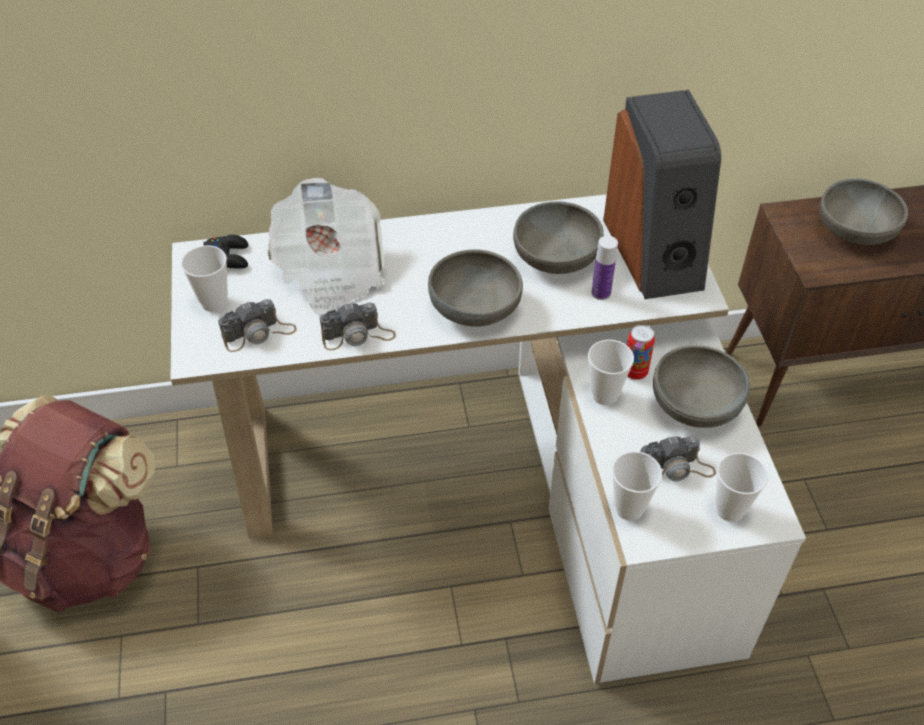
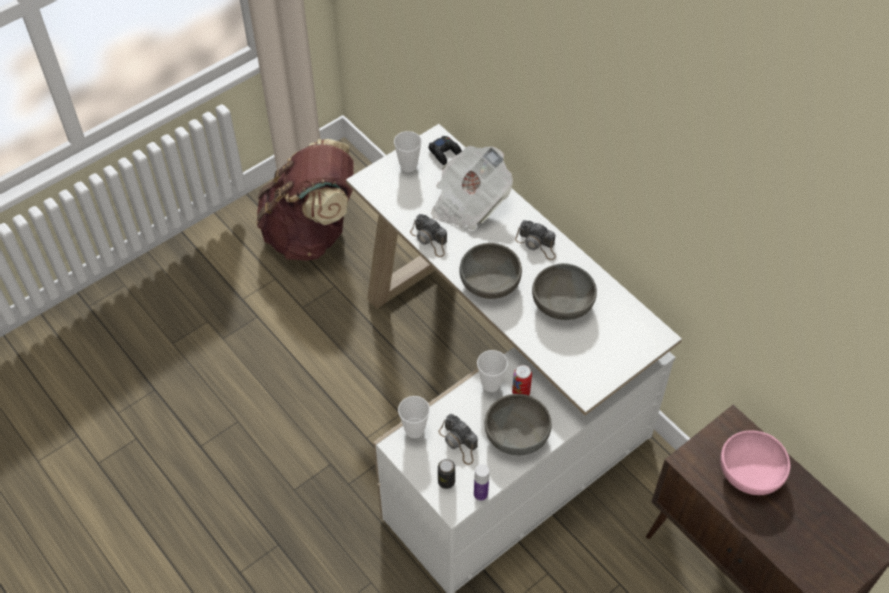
camera: 60 degrees right, 5 degrees up
camera [218,299,297,352] -> camera moved to [515,220,556,260]
bottle [592,236,618,300] -> bottle moved to [474,464,489,501]
speaker [603,90,721,299] -> none
cup [715,453,768,522] -> can [438,459,455,489]
grey bowl [819,179,908,245] -> pink bowl [720,430,790,495]

